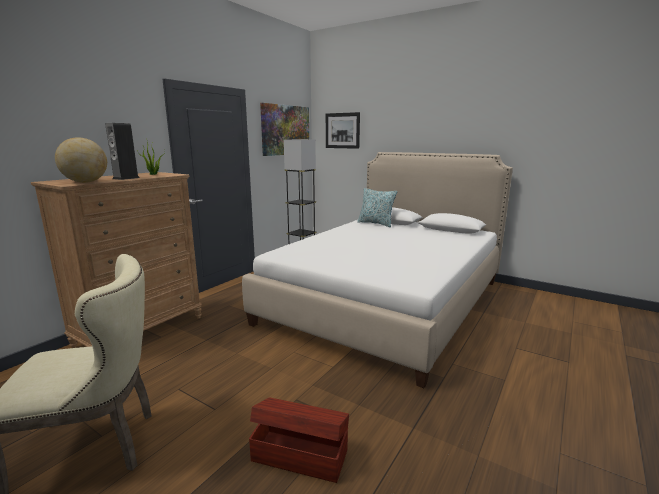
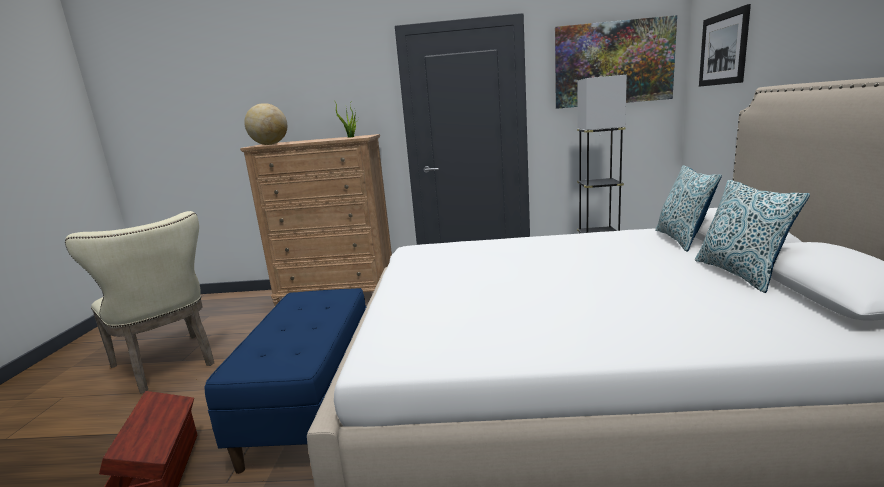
camera: 60 degrees right, 0 degrees up
speaker [105,123,140,180] -> none
none -> blue bench [205,288,367,474]
none -> pillow [695,180,810,293]

